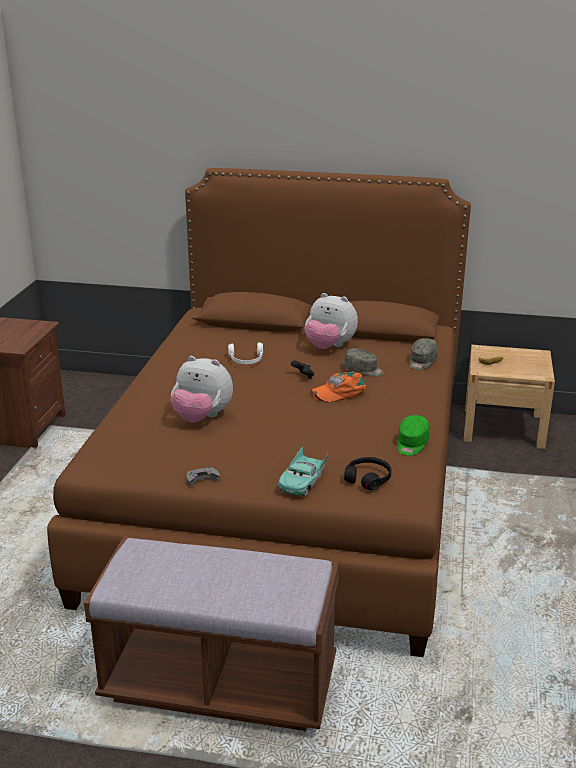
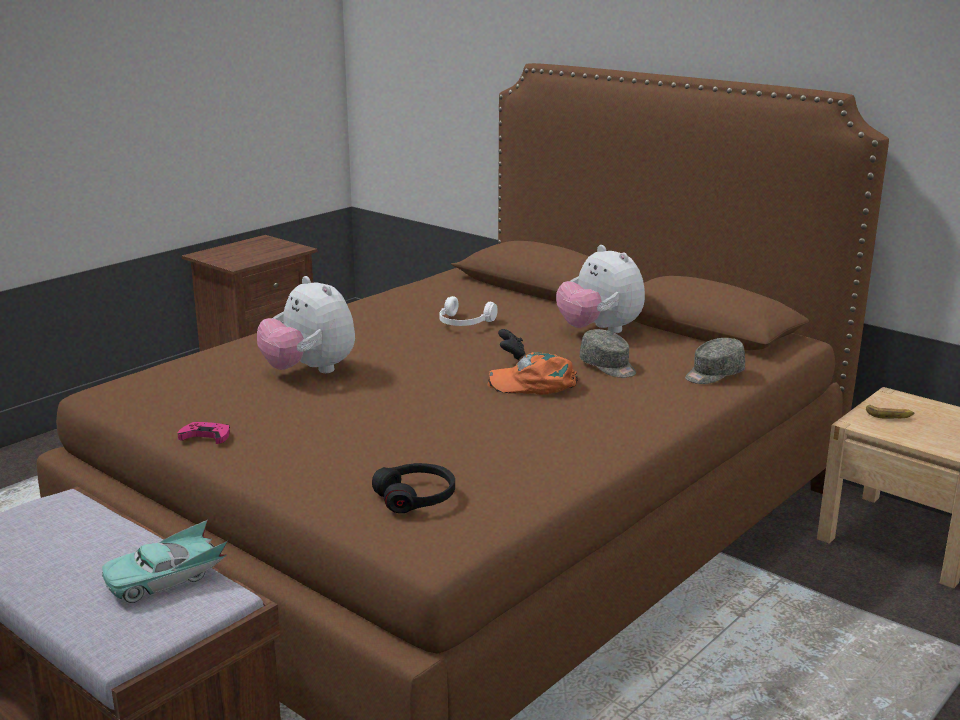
camera: 30 degrees right, 5 degrees down
grey game controller [187,467,220,486] -> pink game controller [178,422,230,444]
turquoise toy car [278,446,329,496] -> turquoise toy car moved to [102,520,228,603]
green cap [397,415,430,456] -> none

